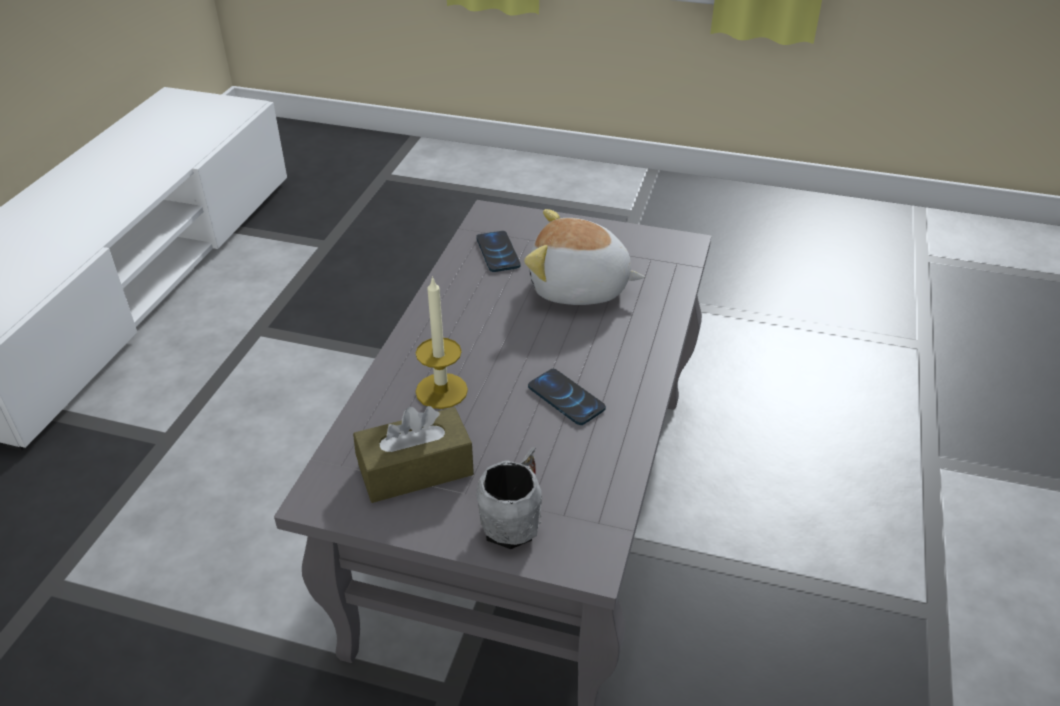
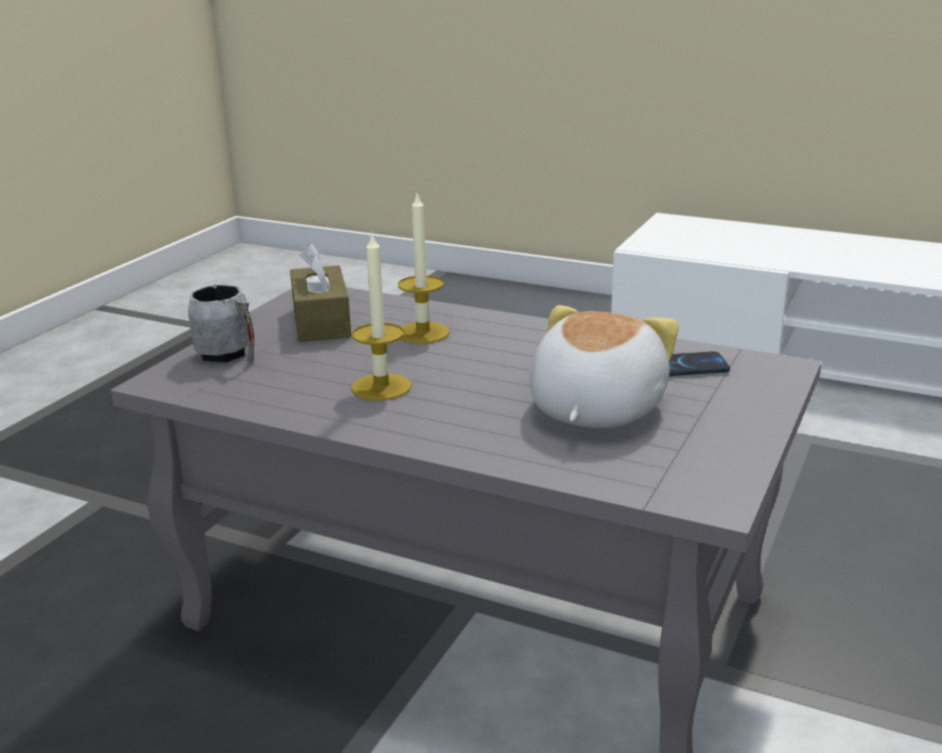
camera: 100 degrees right, 15 degrees down
phone [528,369,606,425] -> candle [351,231,411,401]

